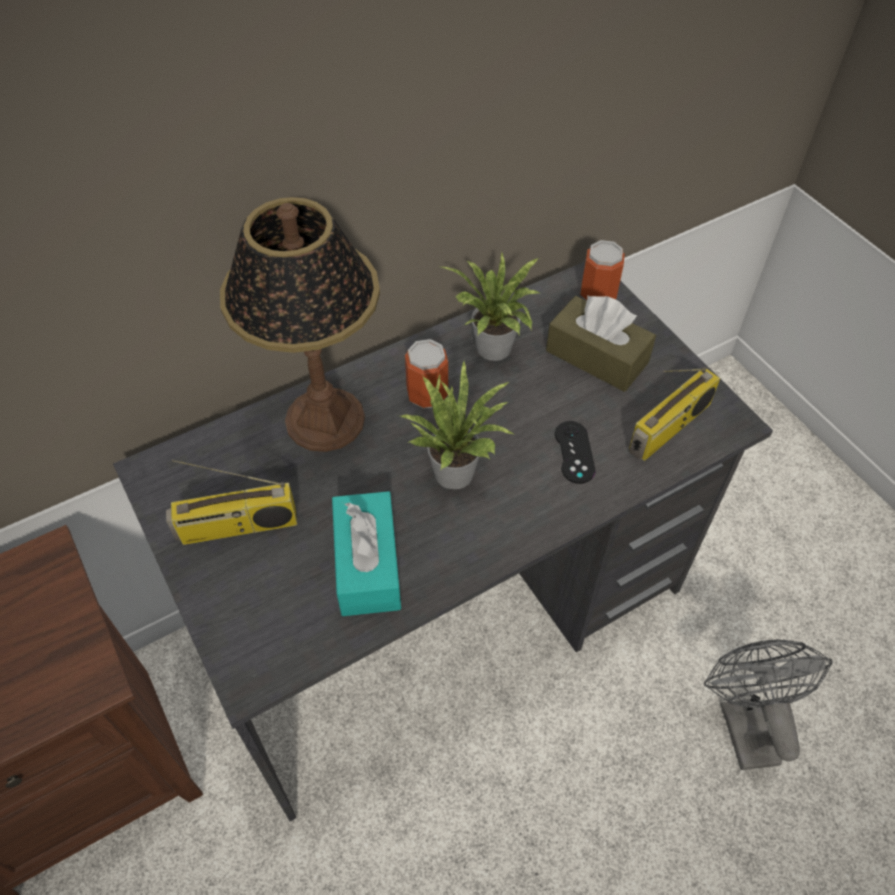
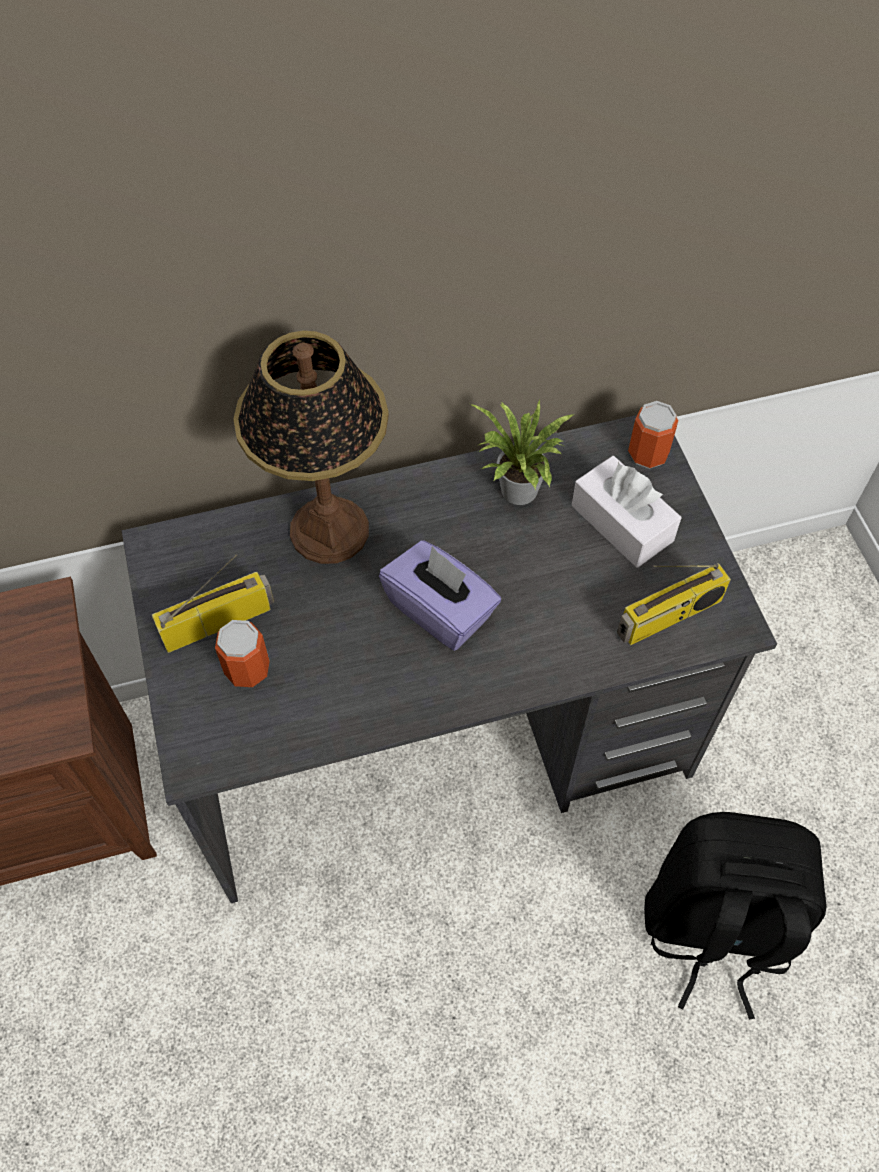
camera: 15 degrees right, 5 degrees up
radio [166,459,298,545] -> radio turned 150 degrees clockwise [152,554,274,653]
turquoise tissue box [332,491,401,616] -> none
potted plant [400,361,513,489] -> purple tissue box [379,540,501,651]
can [405,339,448,409] -> can moved to [215,620,270,687]
brown tissue box [546,295,656,392] -> white tissue box [572,456,681,568]
black game controller [555,421,595,484] -> none
grey fan [704,640,833,770] -> black backpack [644,812,827,1019]

